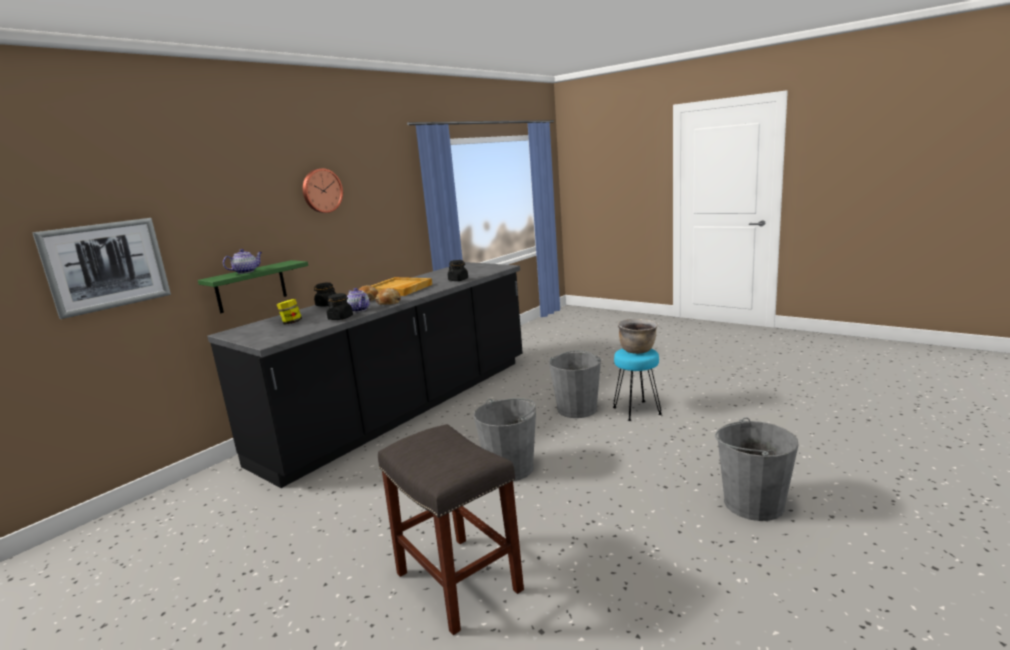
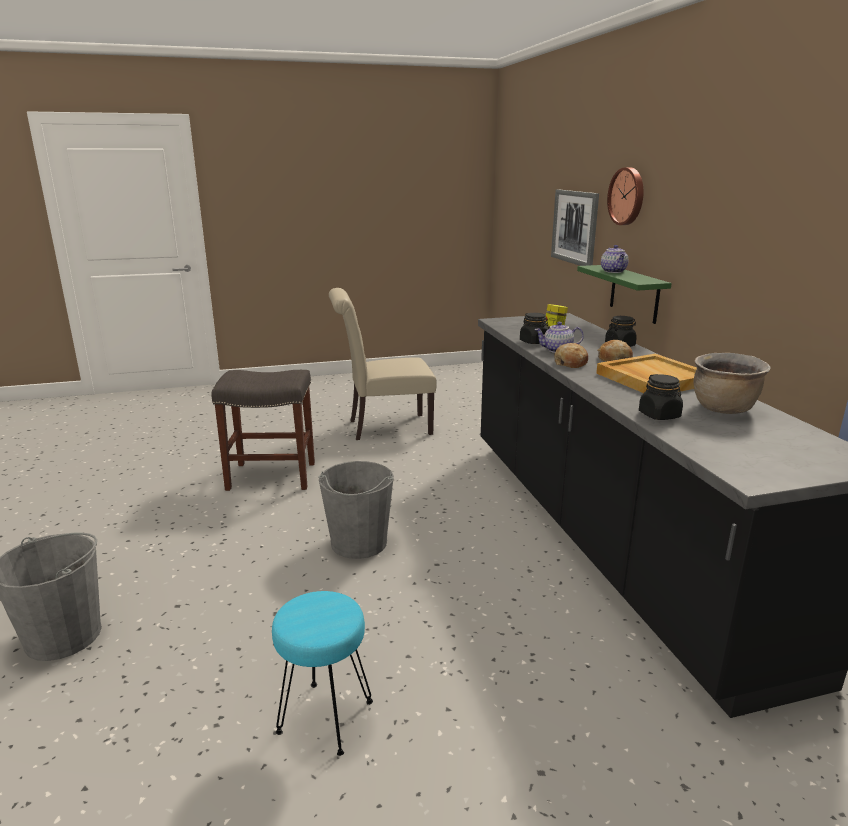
camera: 125 degrees right, 5 degrees up
wall clock [303,168,343,213] -> wall clock moved to [607,167,644,225]
grey bucket [549,350,601,418] -> none
brown cooking pot [618,319,658,354] -> brown cooking pot moved to [693,353,771,414]
none -> beige chair [329,288,437,440]

